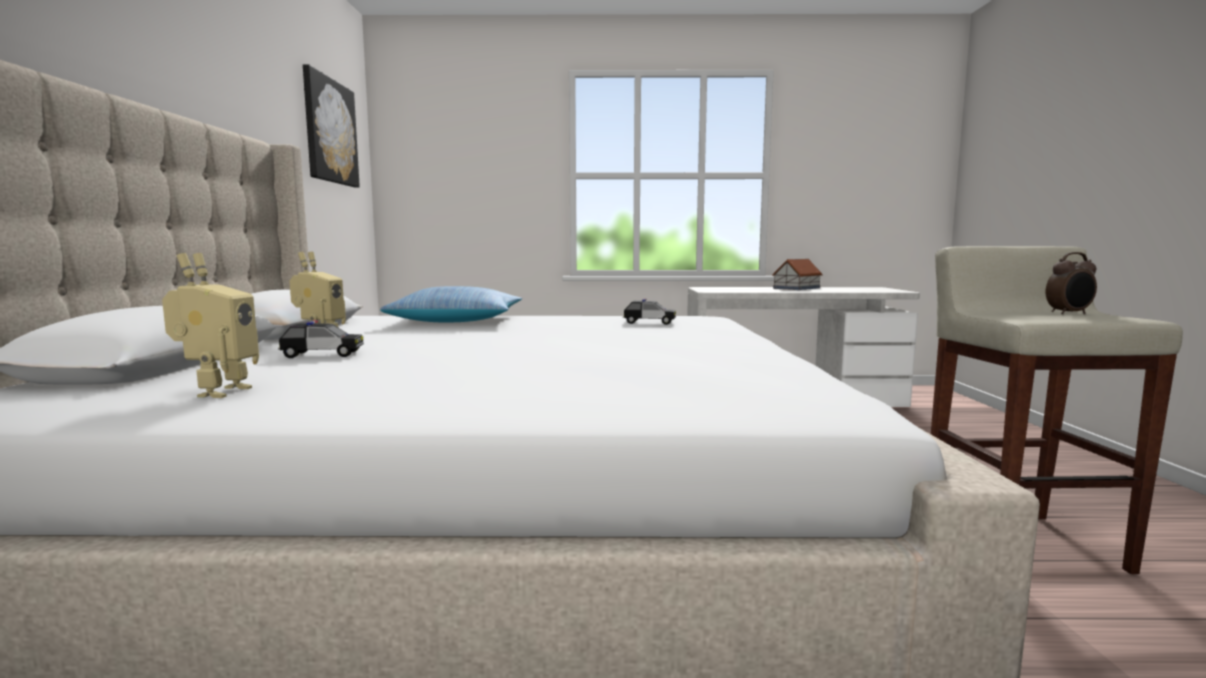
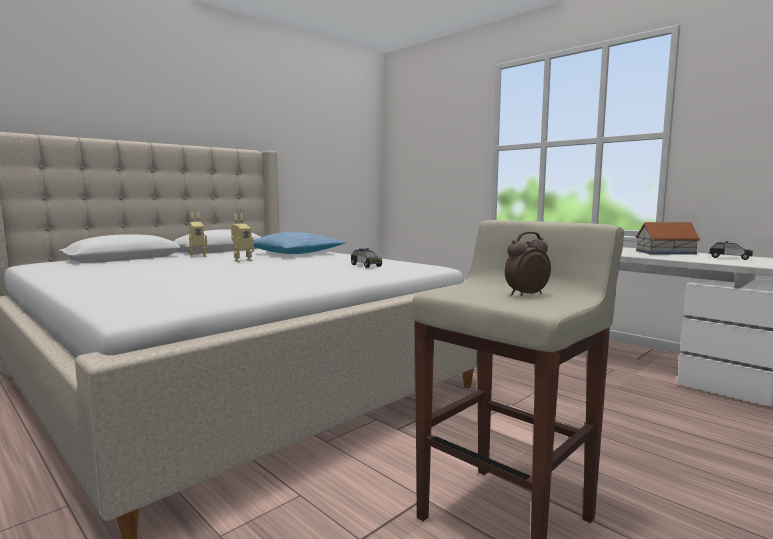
camera: 45 degrees right, 0 degrees up
toy robot [162,253,259,398] -> toy robot moved to [231,213,254,262]
toy car [278,320,364,358] -> toy car moved to [708,241,753,260]
picture [303,64,360,187] -> none
alarm clock [1046,252,1097,314] -> alarm clock turned 120 degrees clockwise [505,232,551,296]

